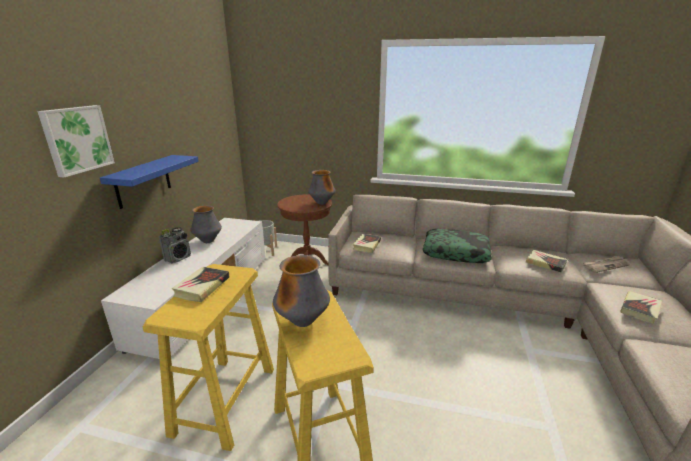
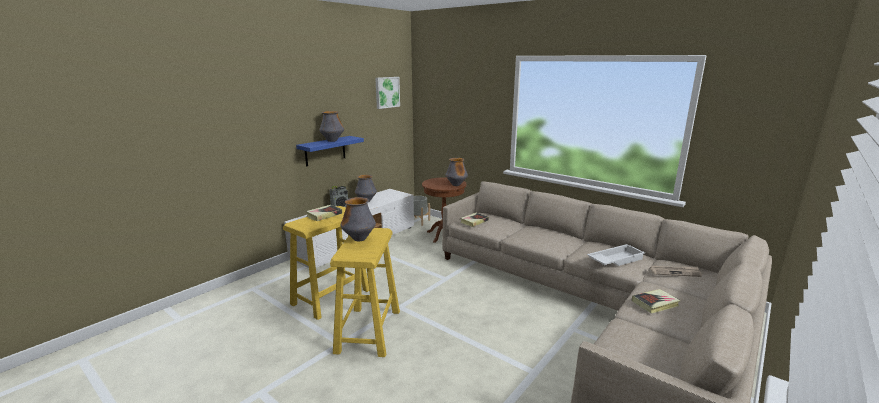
camera: 25 degrees right, 5 degrees down
picture [37,105,115,178] -> picture moved to [375,77,400,109]
pillow [422,229,492,263] -> none
book [525,250,567,272] -> white tray [587,244,645,266]
none -> vase [319,111,344,142]

